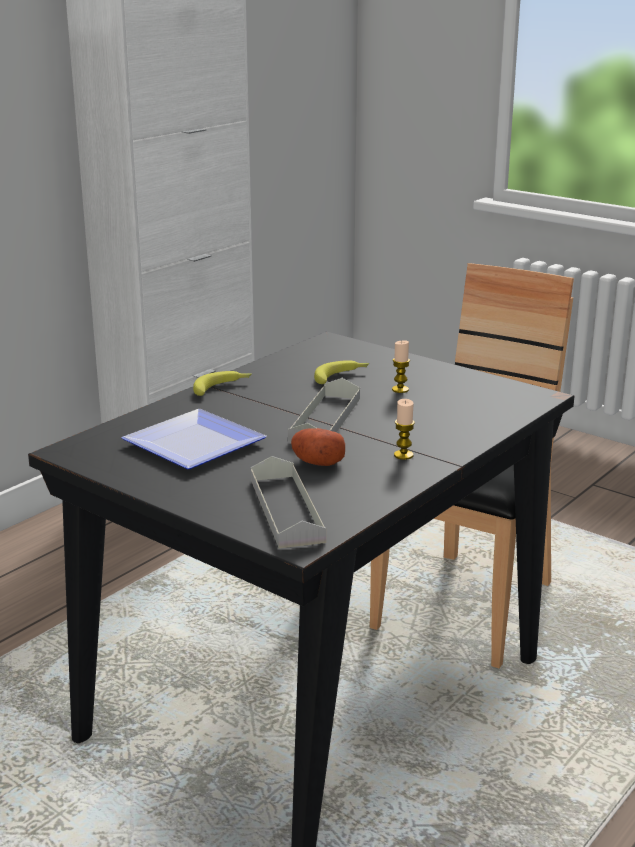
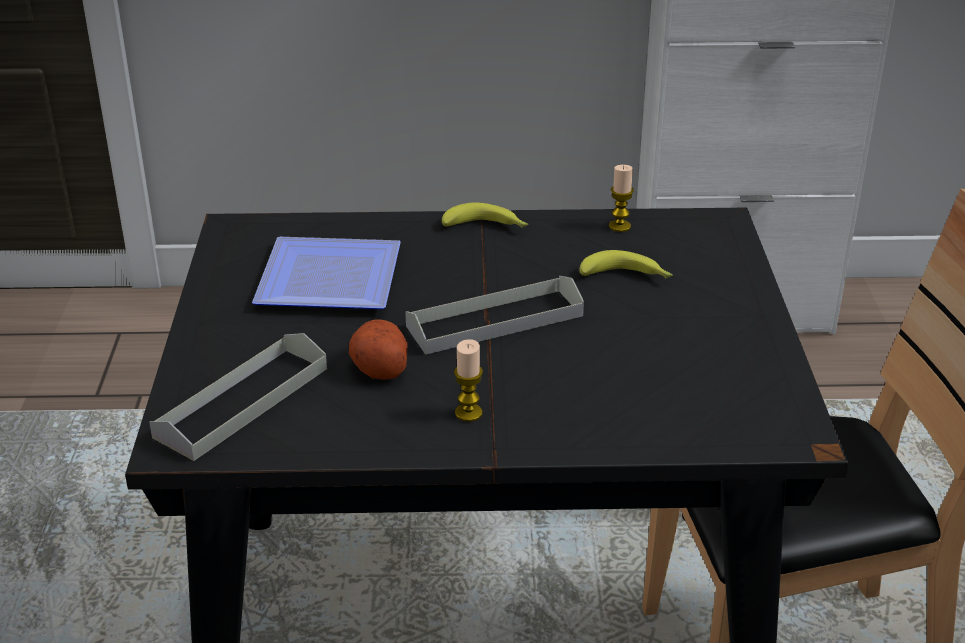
camera: 50 degrees right, 10 degrees up
candle [392,340,410,393] -> candle moved to [609,165,634,232]

